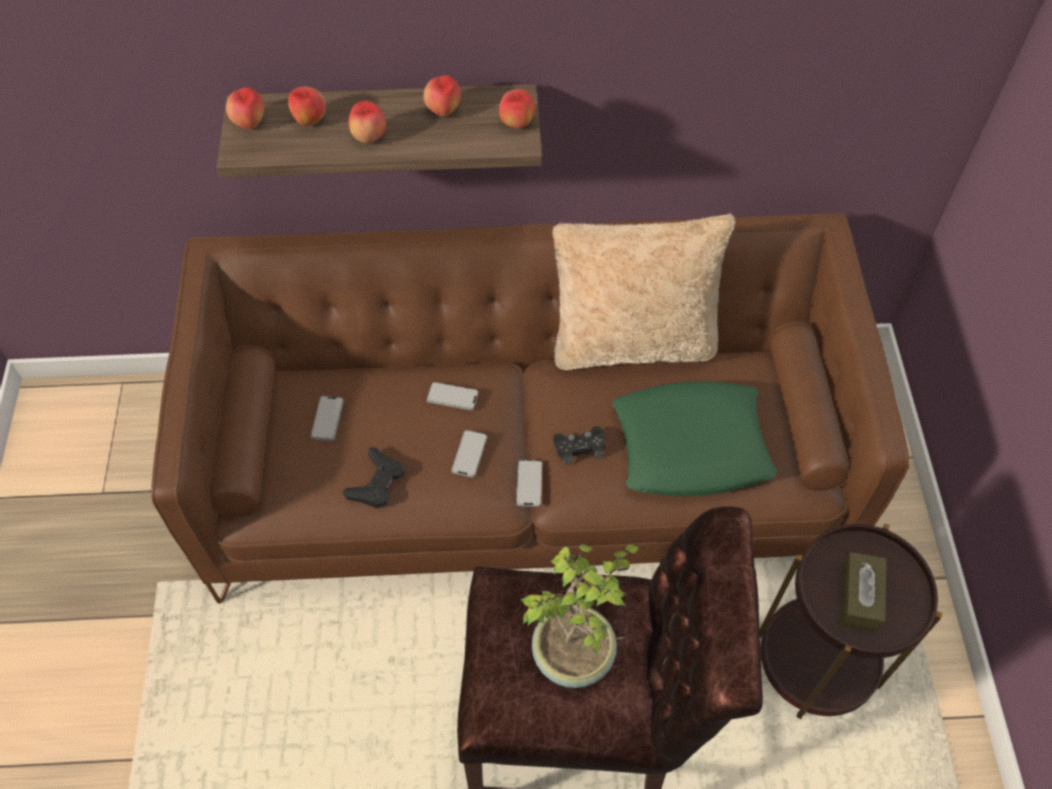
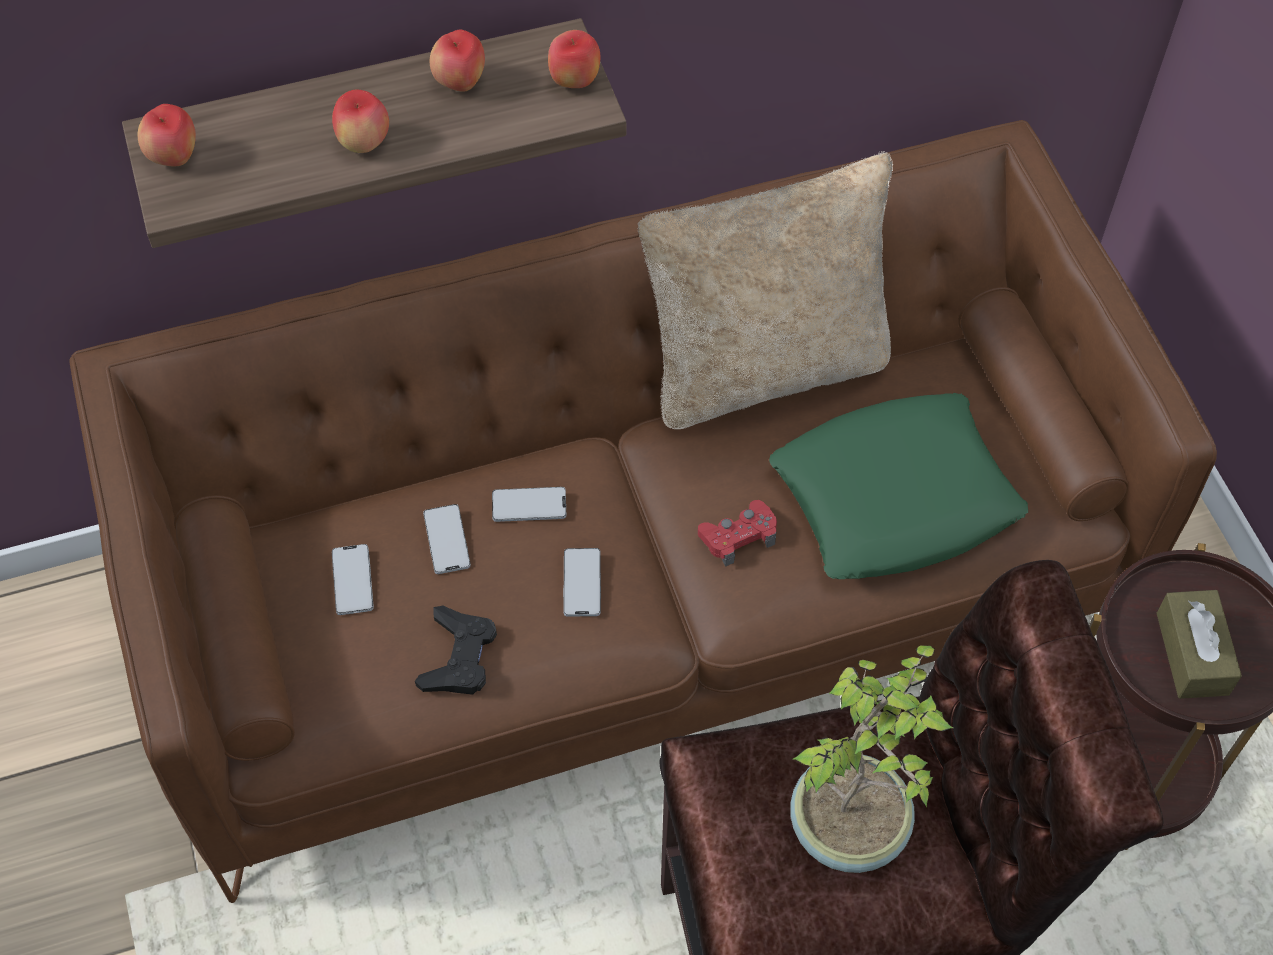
camera: 15 degrees left, 0 degrees up
apple [288,86,326,126] -> none
phone [516,460,542,507] -> phone moved to [423,504,471,574]
black game controller [553,426,606,465] -> red game controller [698,500,777,567]

